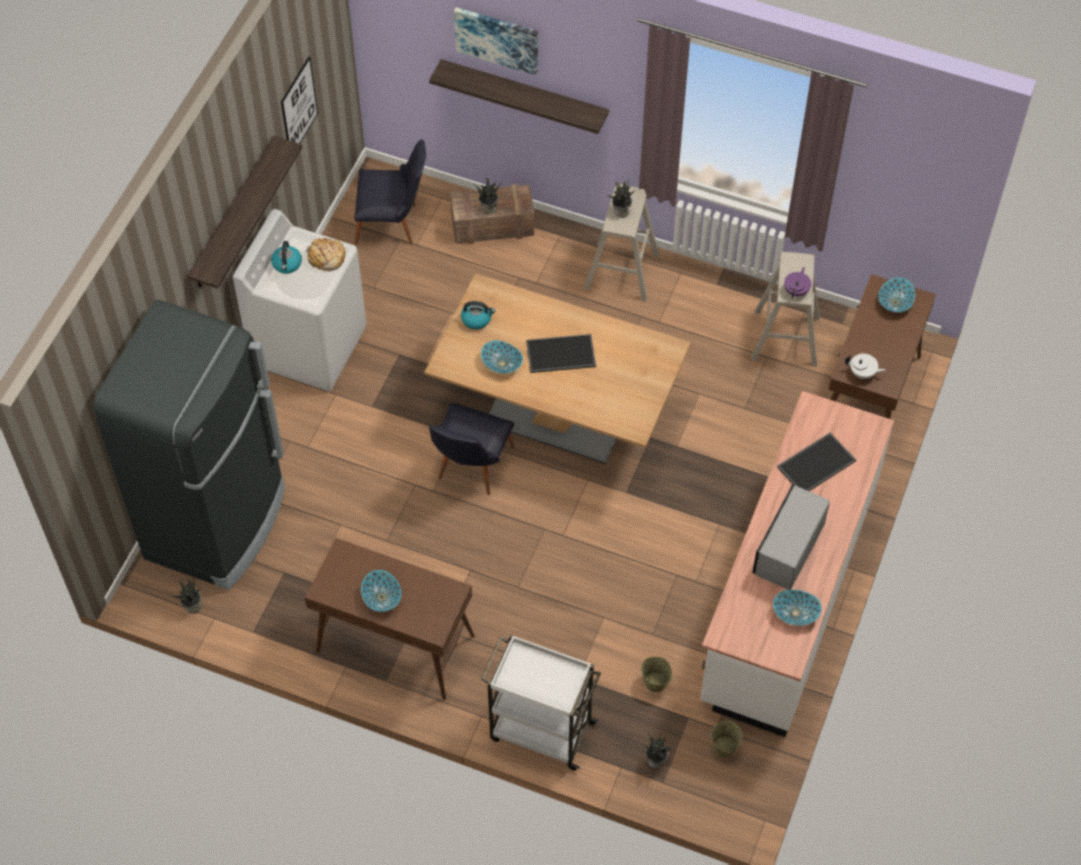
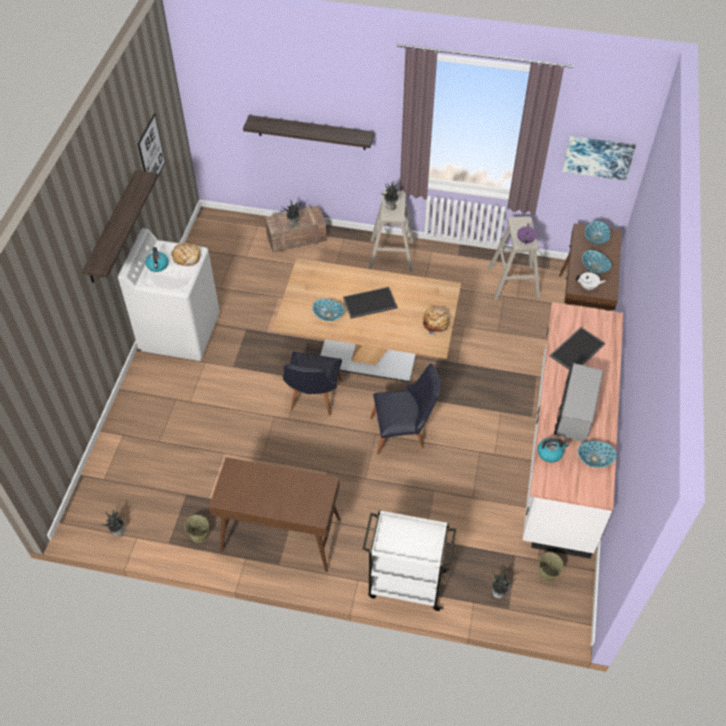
camera: 10 degrees left, 5 degrees down
black fridge [94,300,285,590] -> none
black chair [354,140,426,245] -> black chair moved to [370,364,441,455]
bowl [361,570,401,612] -> bowl moved to [582,250,611,273]
picture [454,7,538,75] -> picture moved to [562,136,636,180]
kettle [461,301,496,329] -> kettle moved to [537,438,569,463]
beige bucket [641,656,672,693] -> beige bucket moved to [184,515,209,543]
none -> bread [423,307,449,335]

